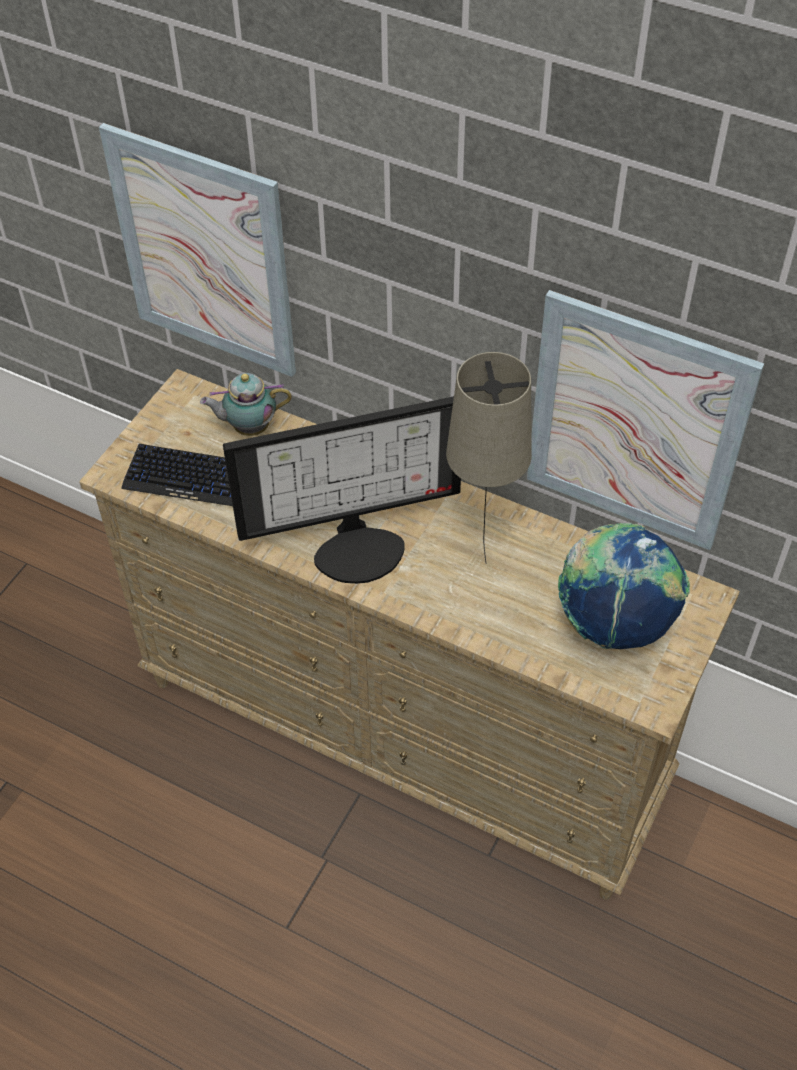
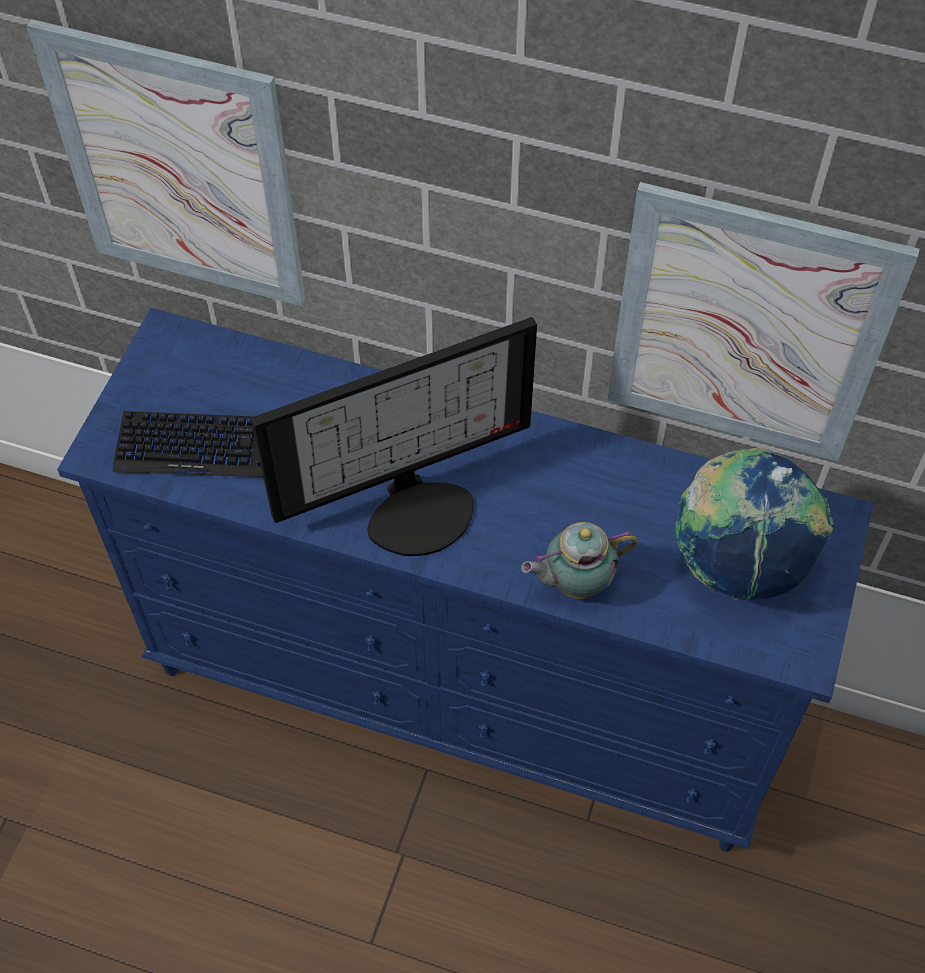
camera: 10 degrees left, 5 degrees up
beige dresser [79,369,740,900] -> blue dresser [57,308,874,852]
teapot [200,373,292,436] -> teapot moved to [521,522,638,599]
beige table lamp [446,352,532,563] -> none

